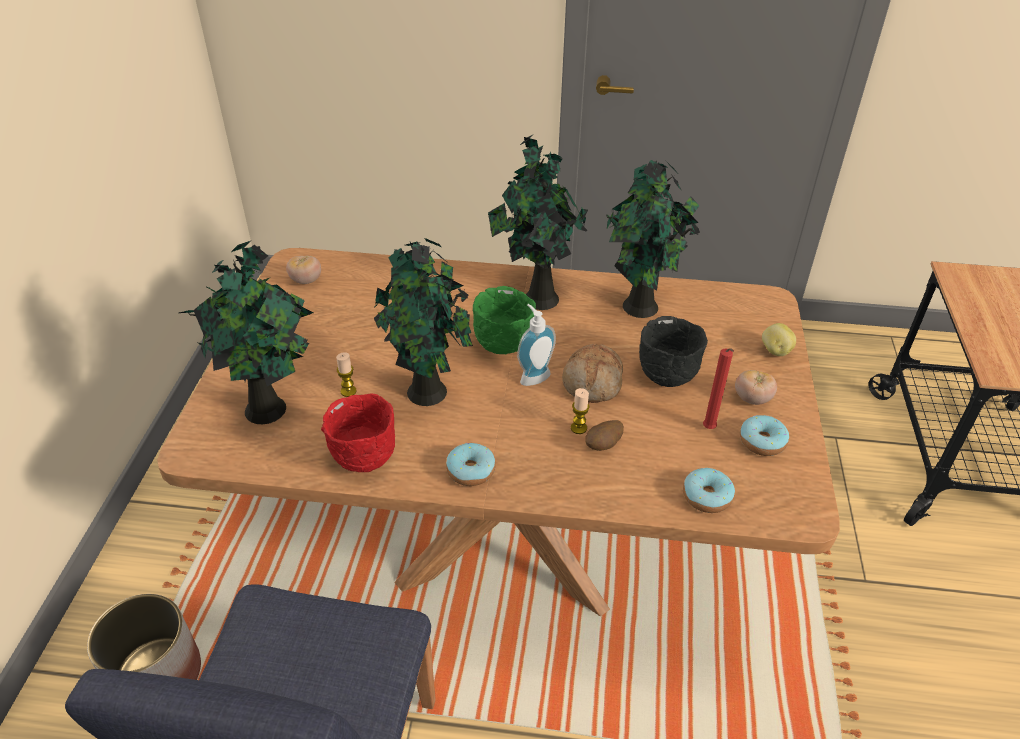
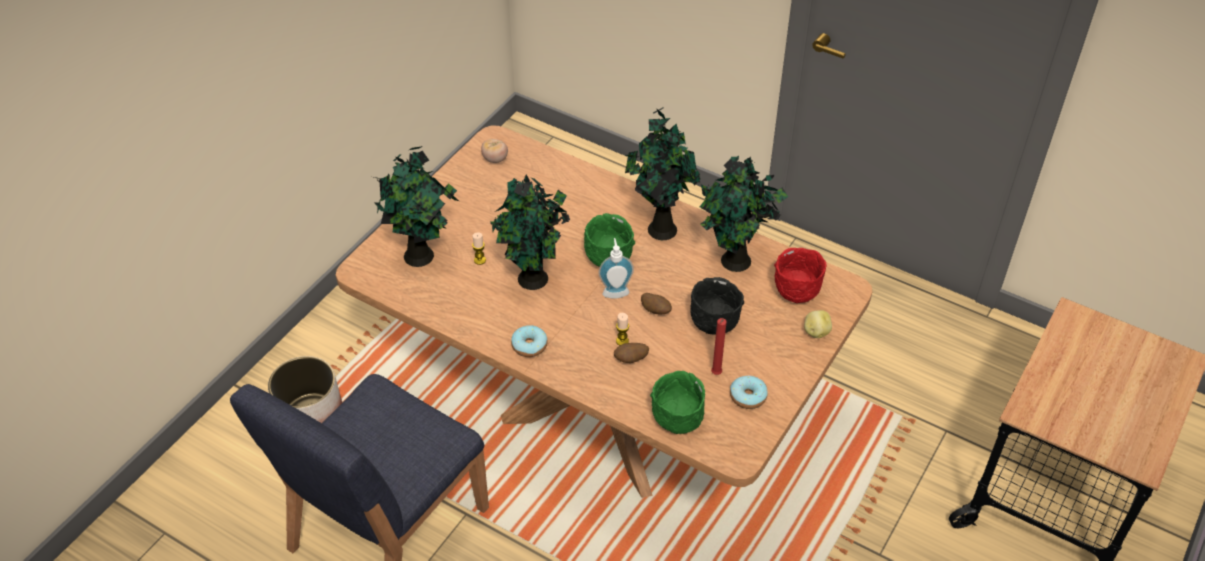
camera: 25 degrees right, 5 degrees up
red bowl [321,393,395,472] -> red bowl moved to [774,248,827,303]
bread [562,344,623,403] -> potato [641,293,672,314]
donut [683,468,735,513] -> green bowl [650,371,705,434]
tomato [735,370,777,405] -> none

